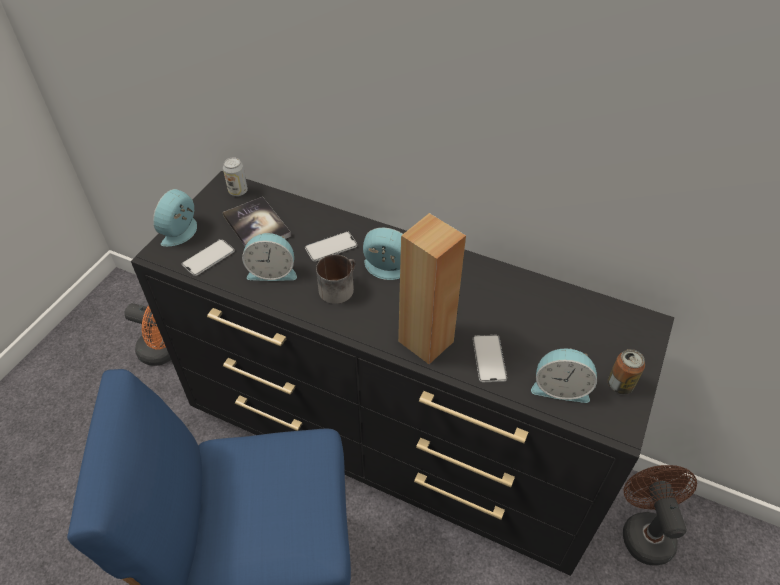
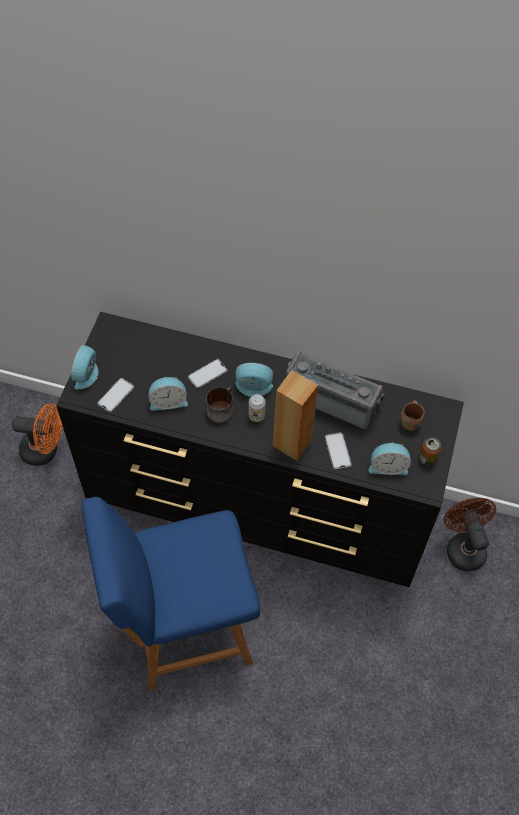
camera: 10 degrees left, 10 degrees up
can [223,157,248,196] -> can moved to [248,394,266,422]
book [223,197,291,246] -> none
none -> radio [286,352,385,430]
none -> brown mug [401,400,425,431]

